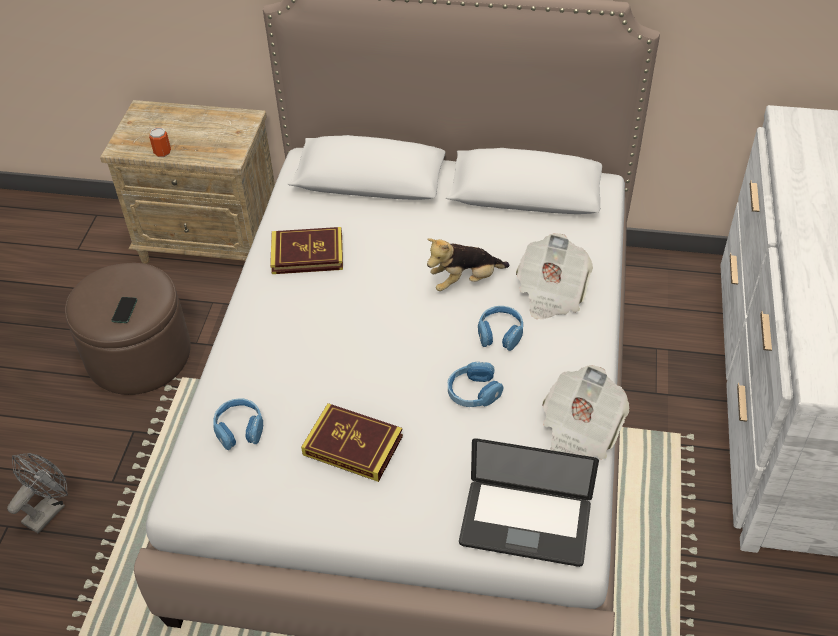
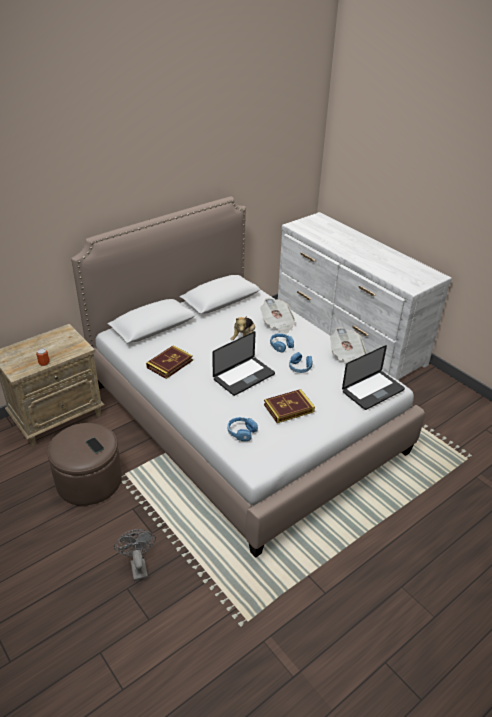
camera: 50 degrees left, 10 degrees down
none -> laptop [212,331,275,396]

